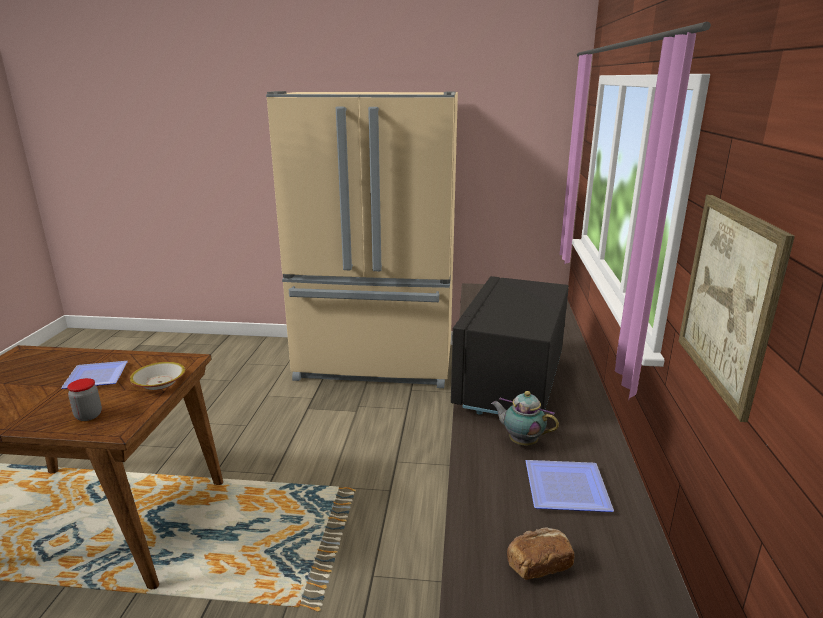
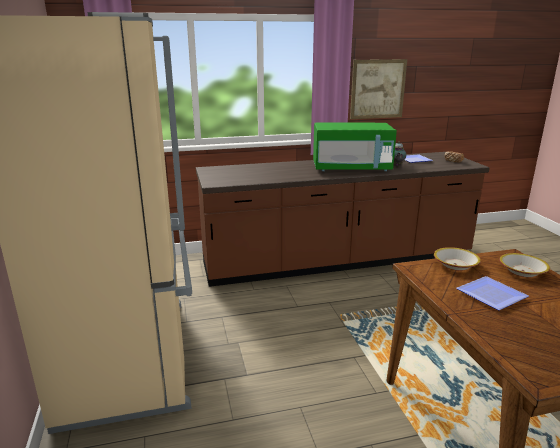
camera: 110 degrees left, 0 degrees up
jar [67,378,102,421] -> bowl [499,253,550,277]
black microwave [451,276,569,415] -> green microwave [313,123,397,171]

